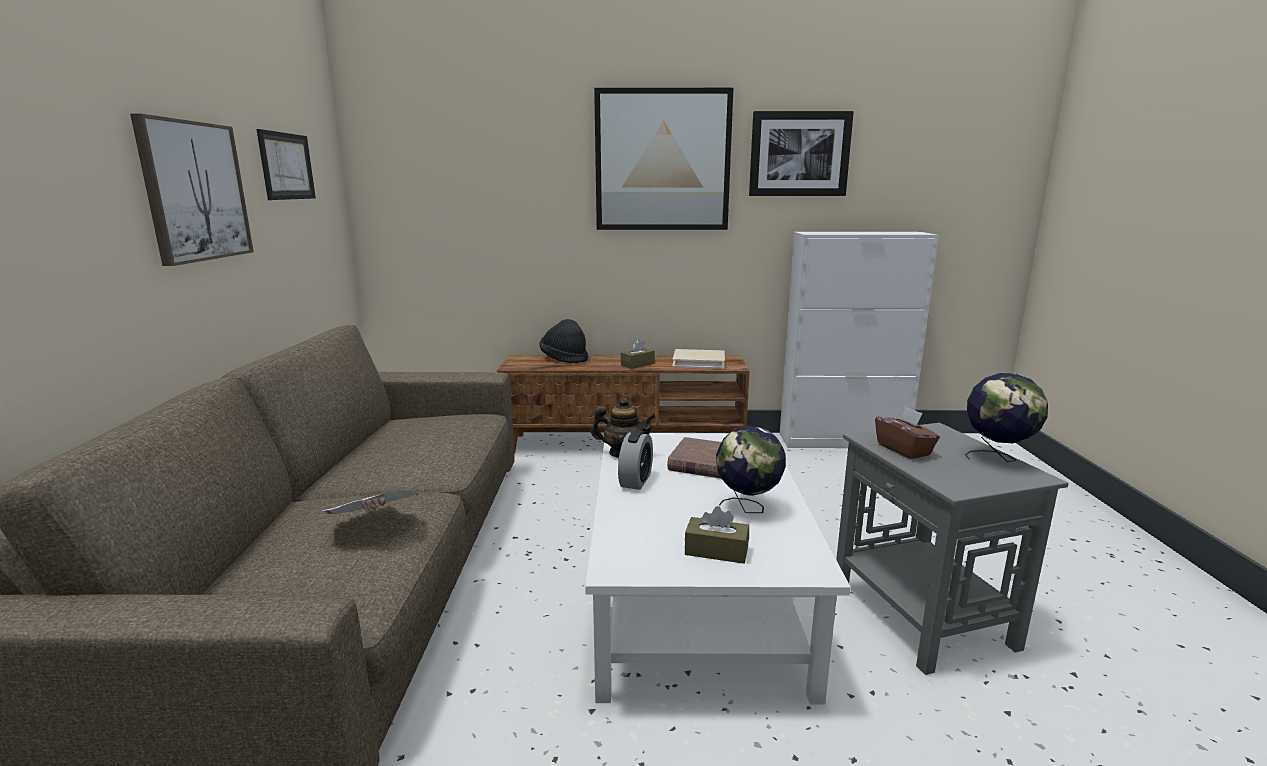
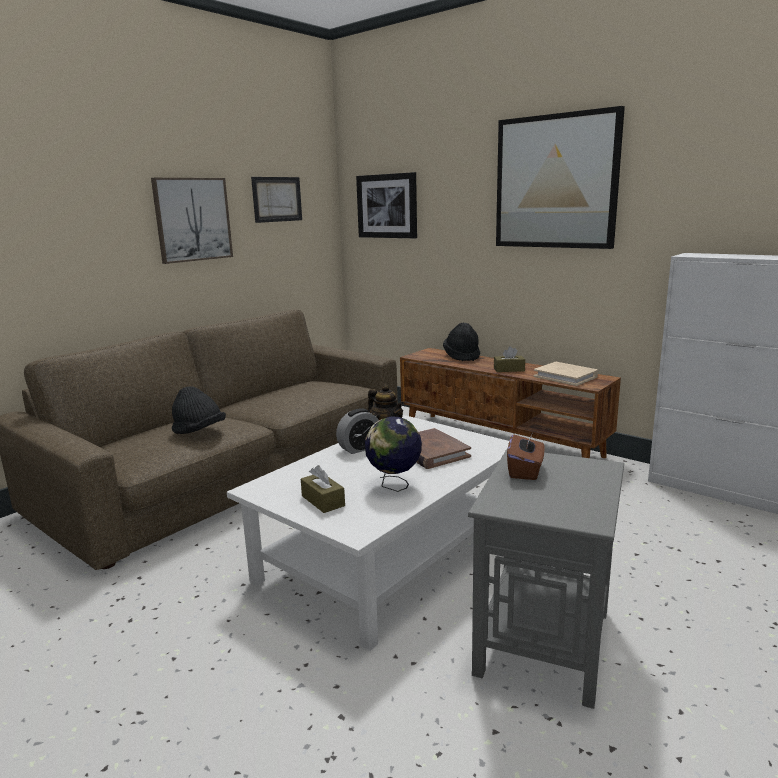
camera: 40 degrees right, 0 degrees up
newspaper [322,490,419,514] -> black hat [172,386,226,434]
picture [749,111,854,196] -> picture moved to [356,172,417,238]
globe [965,373,1048,462] -> none

